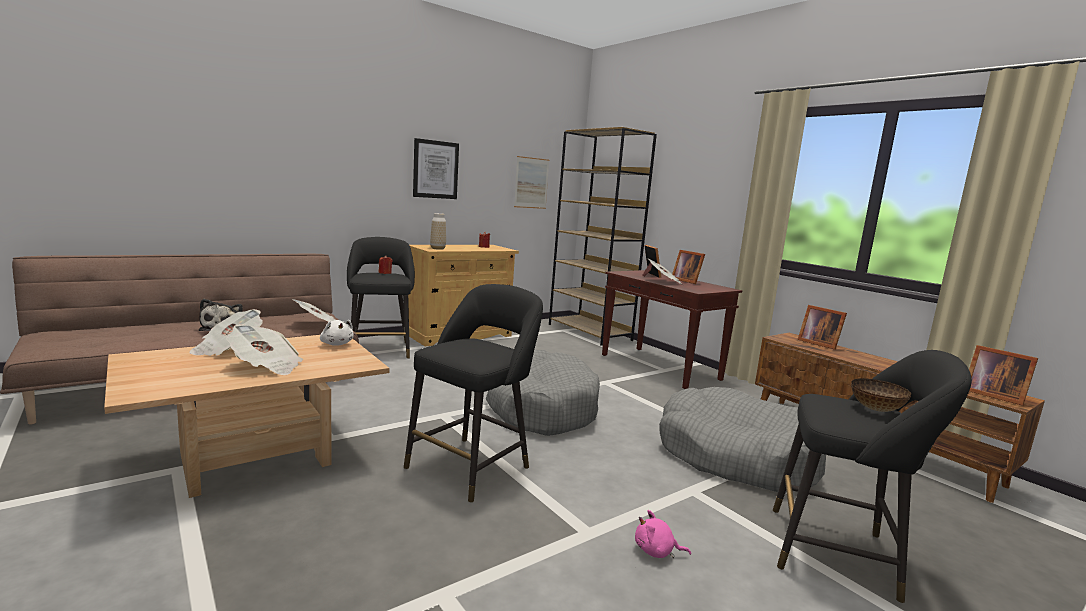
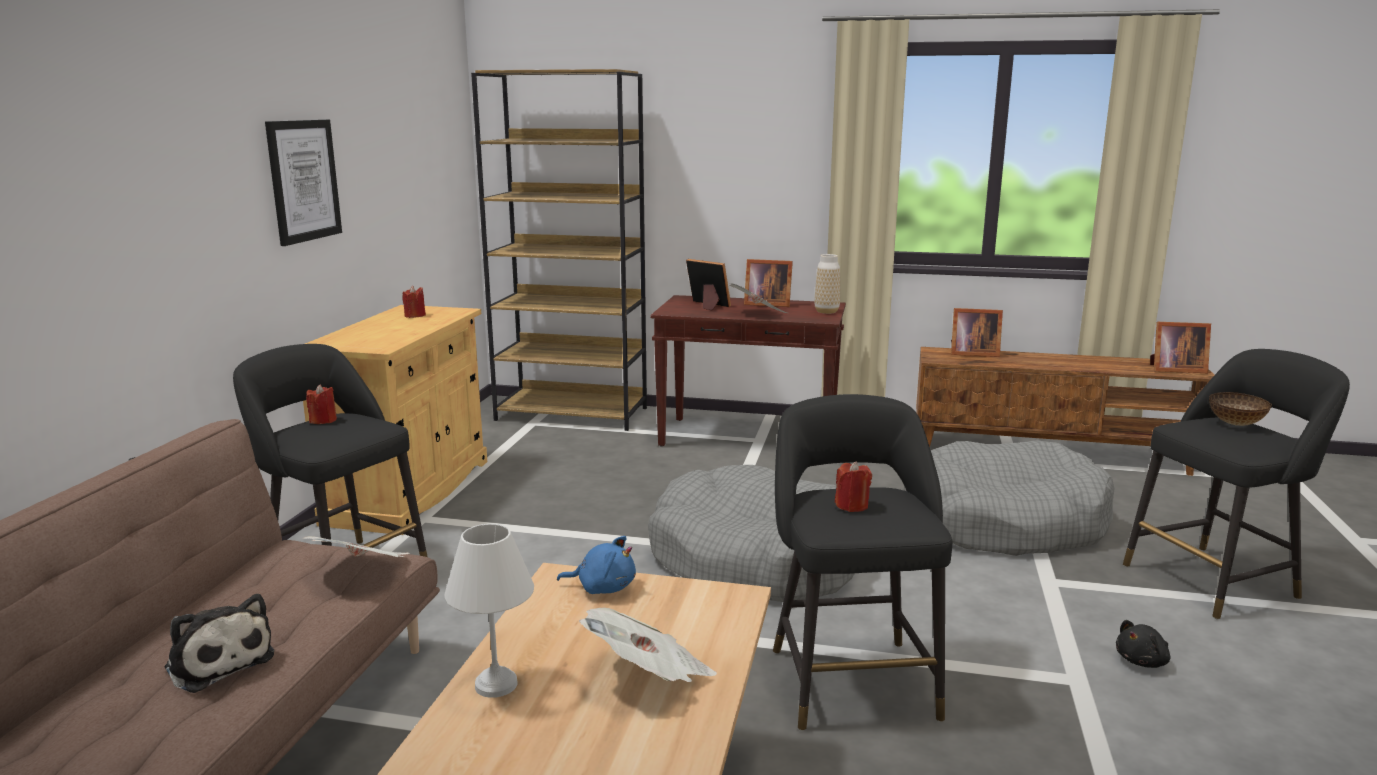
camera: 40 degrees left, 5 degrees up
newspaper [189,309,263,356] -> white table lamp [444,524,534,698]
white plush toy [320,320,354,346] -> blue plush toy [557,536,636,594]
vase [430,213,446,250] -> vase moved to [814,254,840,314]
picture [514,156,550,209] -> none
pink plush toy [635,510,691,558] -> black plush toy [1116,620,1170,668]
none -> red candle [835,461,872,512]

